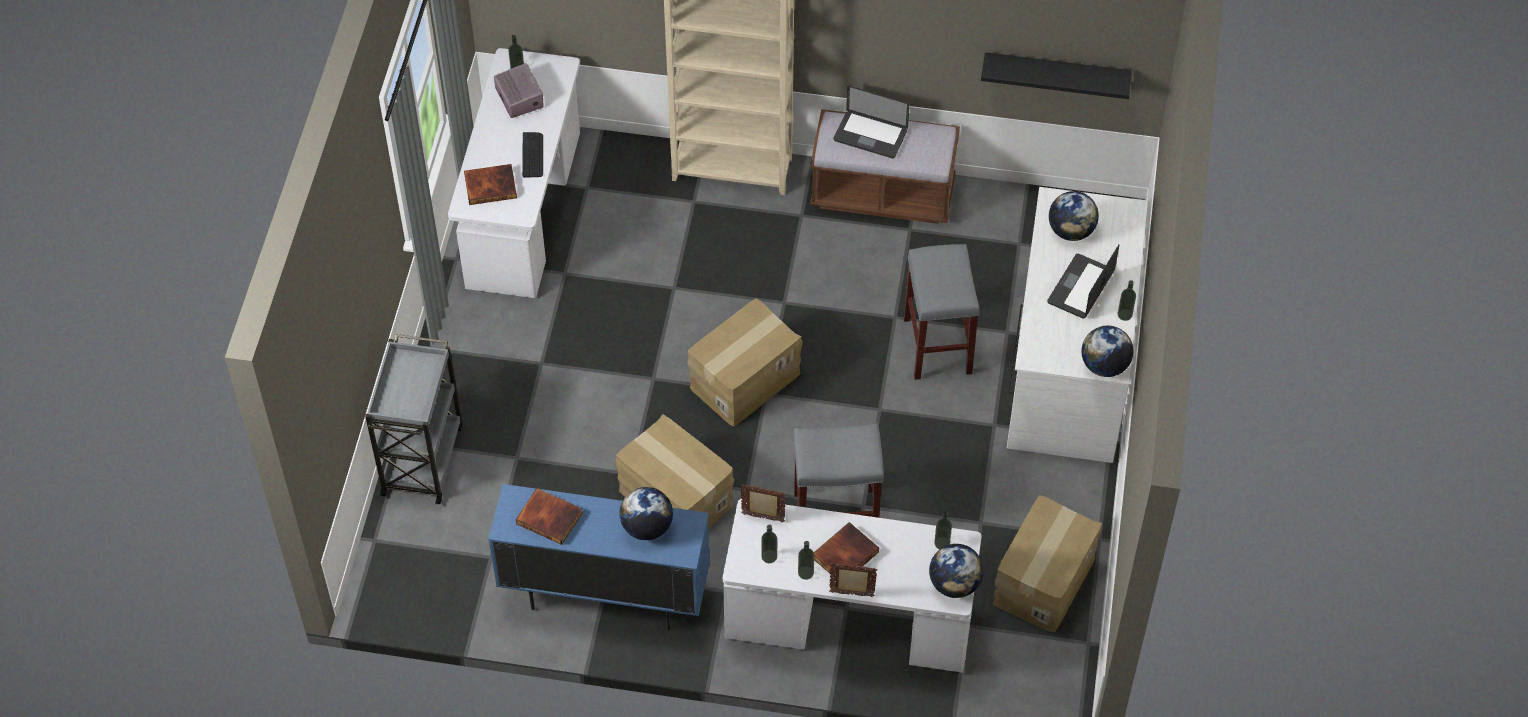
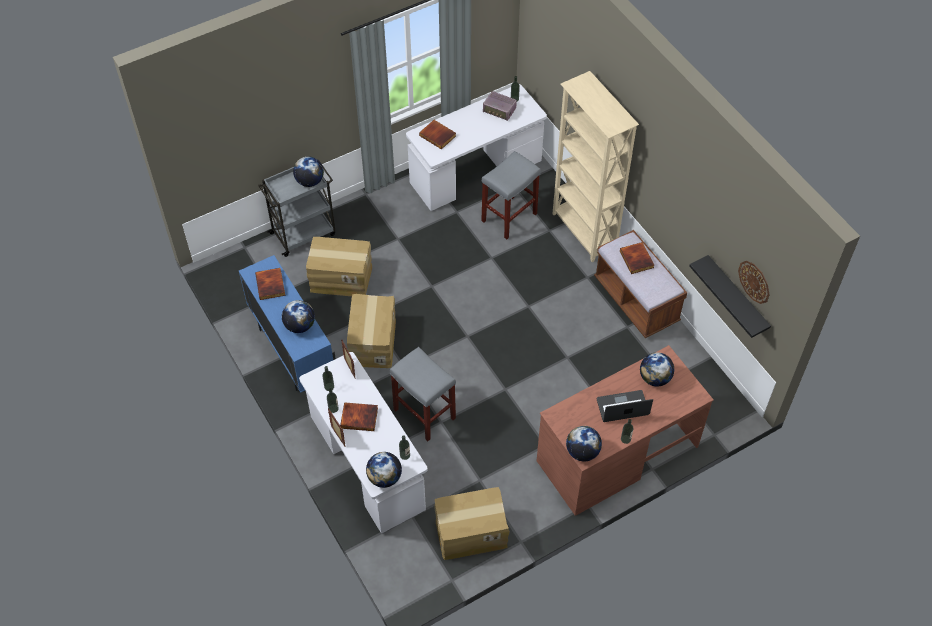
camera: 50 degrees right, 0 degrees up
radio [494,63,544,118] -> radio turned 90 degrees clockwise [483,91,517,121]
keyboard [522,132,543,178] -> none
cardboard box [687,298,803,427] -> cardboard box moved to [306,237,372,296]
laptop [833,85,910,158] -> book [620,242,654,274]
grey stool [904,244,980,380] -> grey stool moved to [481,151,541,239]
white desk [1007,187,1148,463] -> brown desk [537,345,714,516]
none -> globe [293,156,324,187]
none -> wall clock [738,261,770,304]

